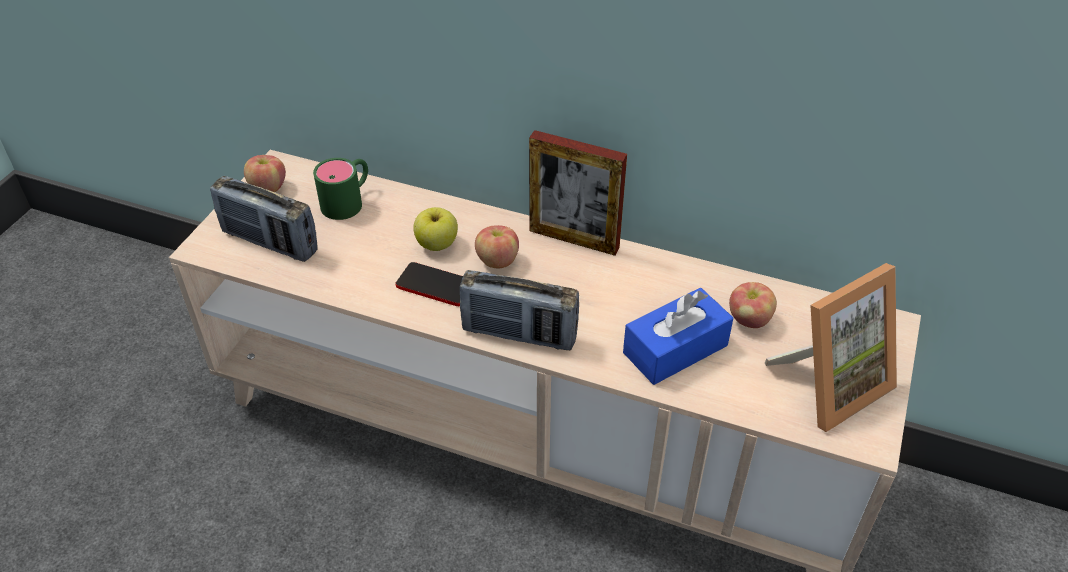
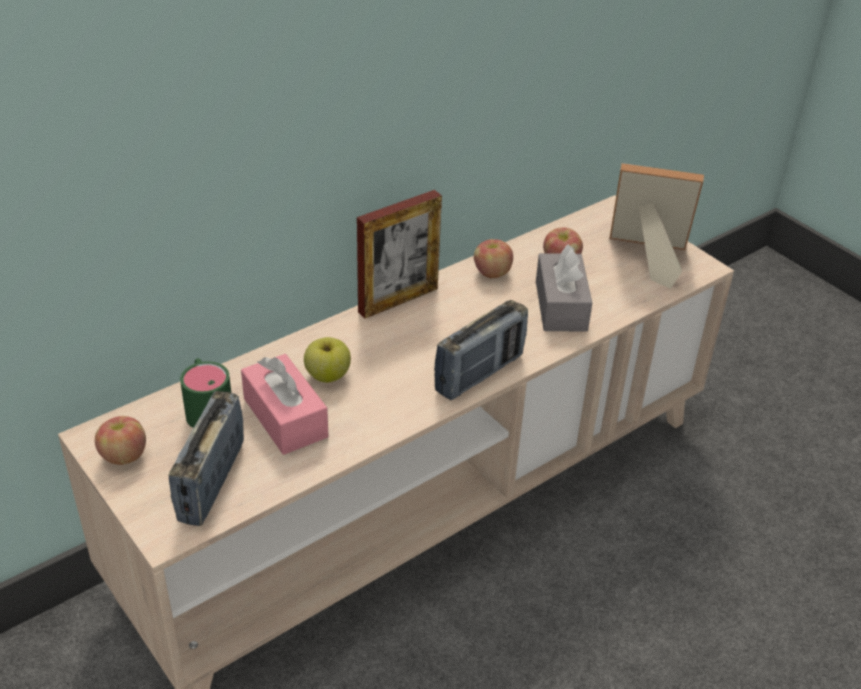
camera: 60 degrees left, 5 degrees down
radio [210,176,318,262] -> radio turned 135 degrees clockwise [169,391,244,526]
phone [395,262,463,306] -> none
apple [475,225,519,269] -> apple moved to [474,239,513,278]
blue tissue box [623,288,733,385] -> grey tissue box [536,244,592,332]
picture frame [765,263,897,432] -> picture frame turned 75 degrees counterclockwise [609,163,704,289]
none -> pink tissue box [241,354,328,455]

